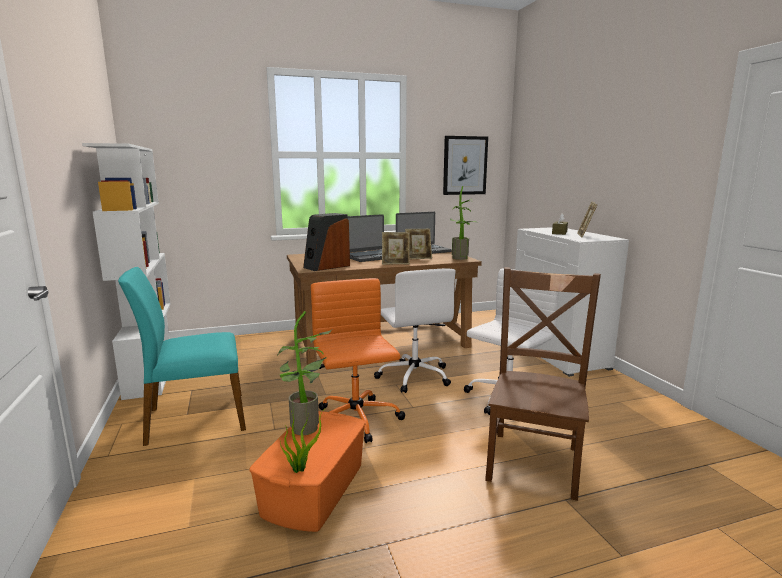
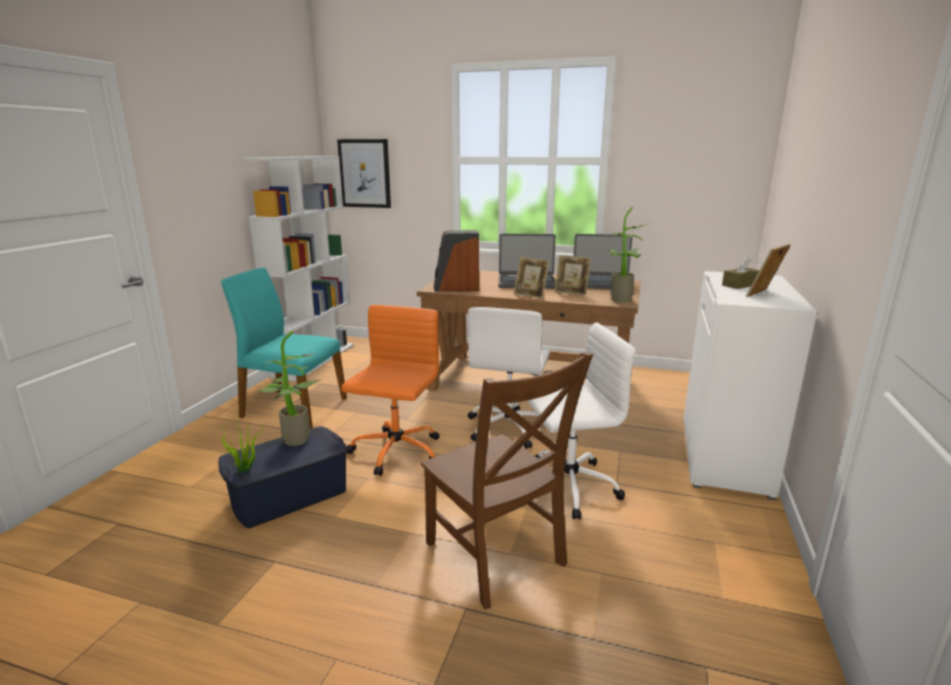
camera: 35 degrees right, 5 degrees up
orange storage box [249,411,366,532] -> blue storage box [218,427,347,528]
picture [443,136,488,195] -> picture moved to [337,139,391,208]
brown chair [485,267,601,501] -> brown chair turned 90 degrees clockwise [421,351,593,609]

